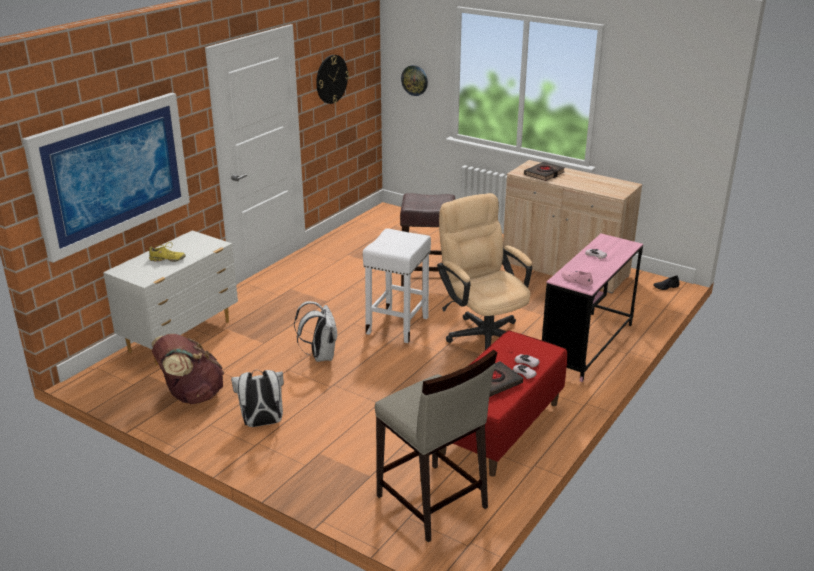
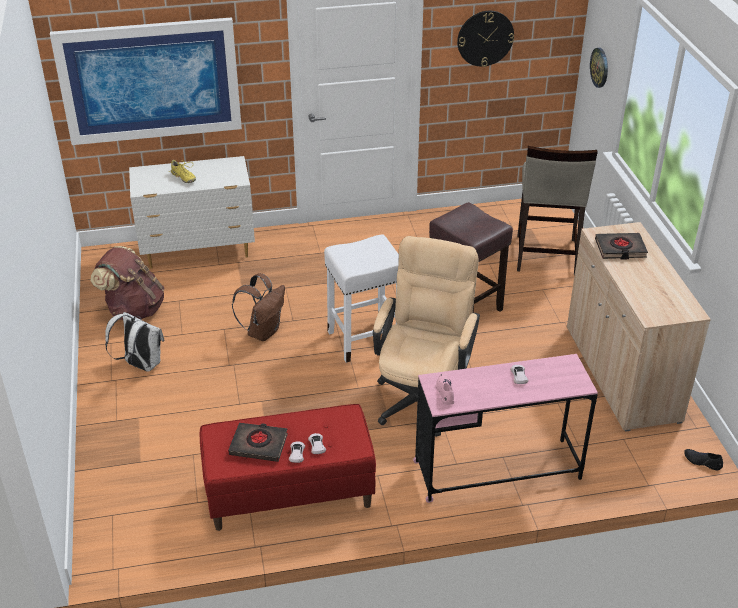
camera: 45 degrees right, 10 degrees up
white backpack [294,301,337,362] -> brown backpack [232,273,285,341]
beige stool [375,350,497,542] -> beige stool moved to [517,146,598,275]

